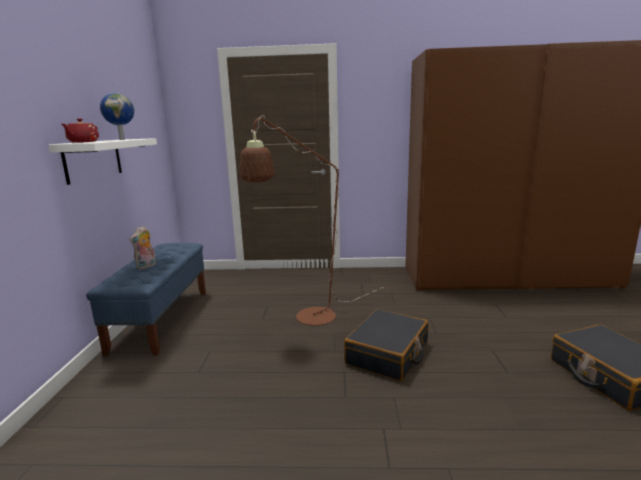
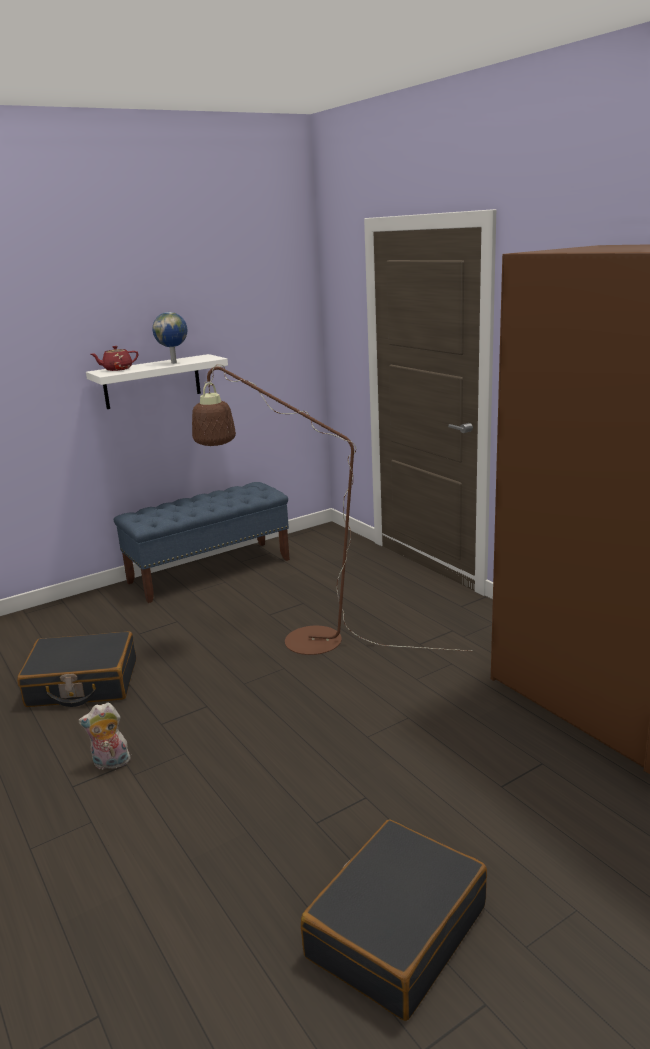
camera: 55 degrees right, 5 degrees up
plush toy [129,226,156,270] -> plush toy moved to [78,702,130,770]
black suitcase [344,309,428,381] -> black suitcase moved to [17,631,136,707]

